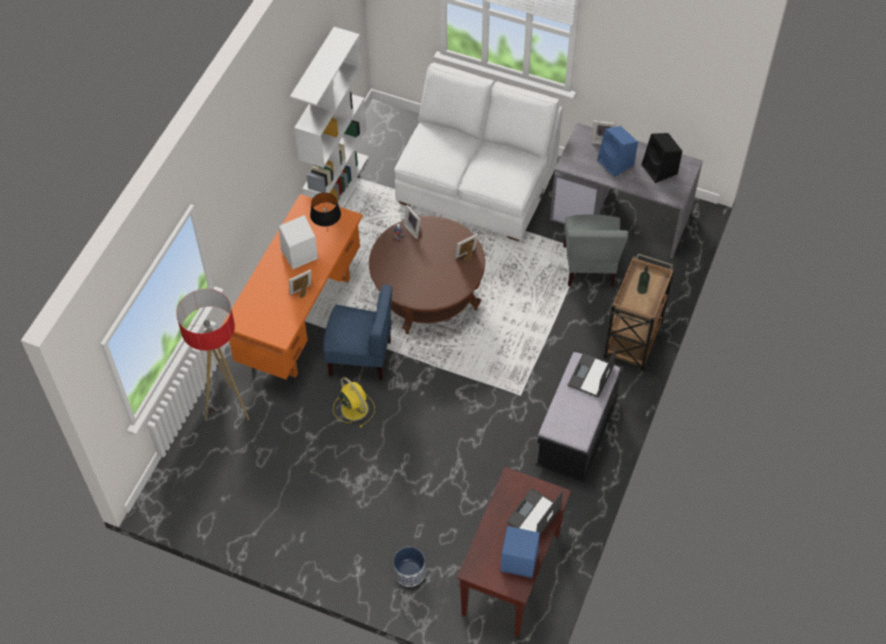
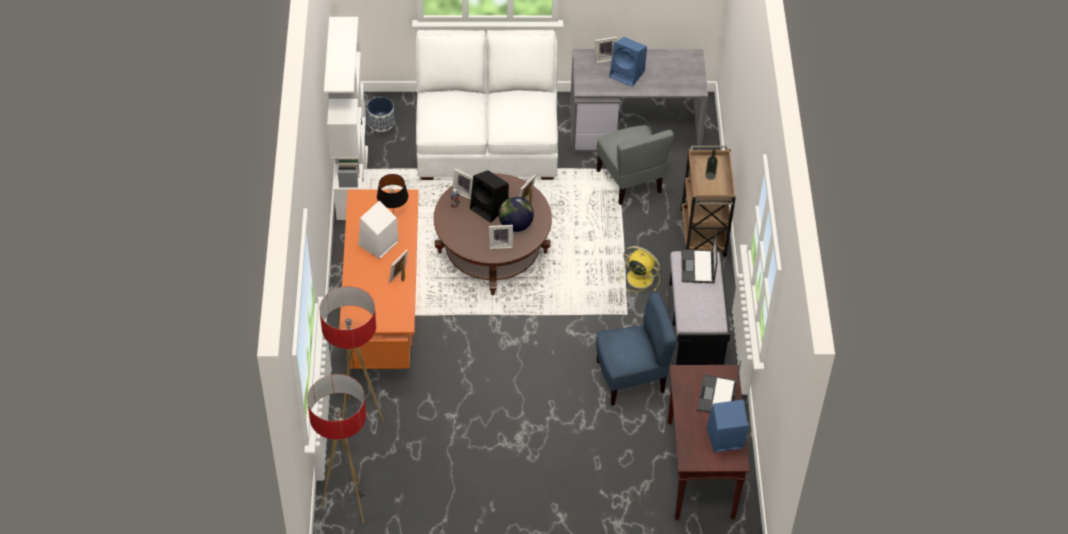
camera: 25 degrees left, 5 degrees down
blue chair [323,285,392,380] -> blue chair moved to [596,292,677,406]
yellow fan [333,377,375,427] -> yellow fan moved to [619,246,660,292]
planter [393,547,425,587] -> planter moved to [367,97,395,132]
black speaker [641,133,682,183] -> black speaker moved to [470,170,509,223]
none -> floor lamp [307,374,366,524]
none -> picture frame [489,225,513,249]
none -> globe [499,197,534,232]

